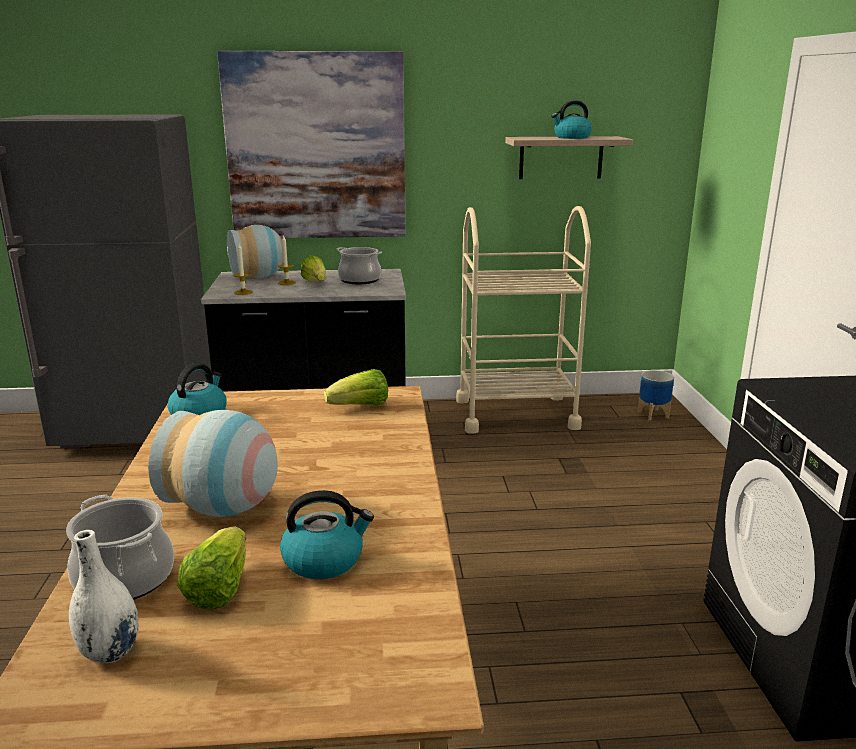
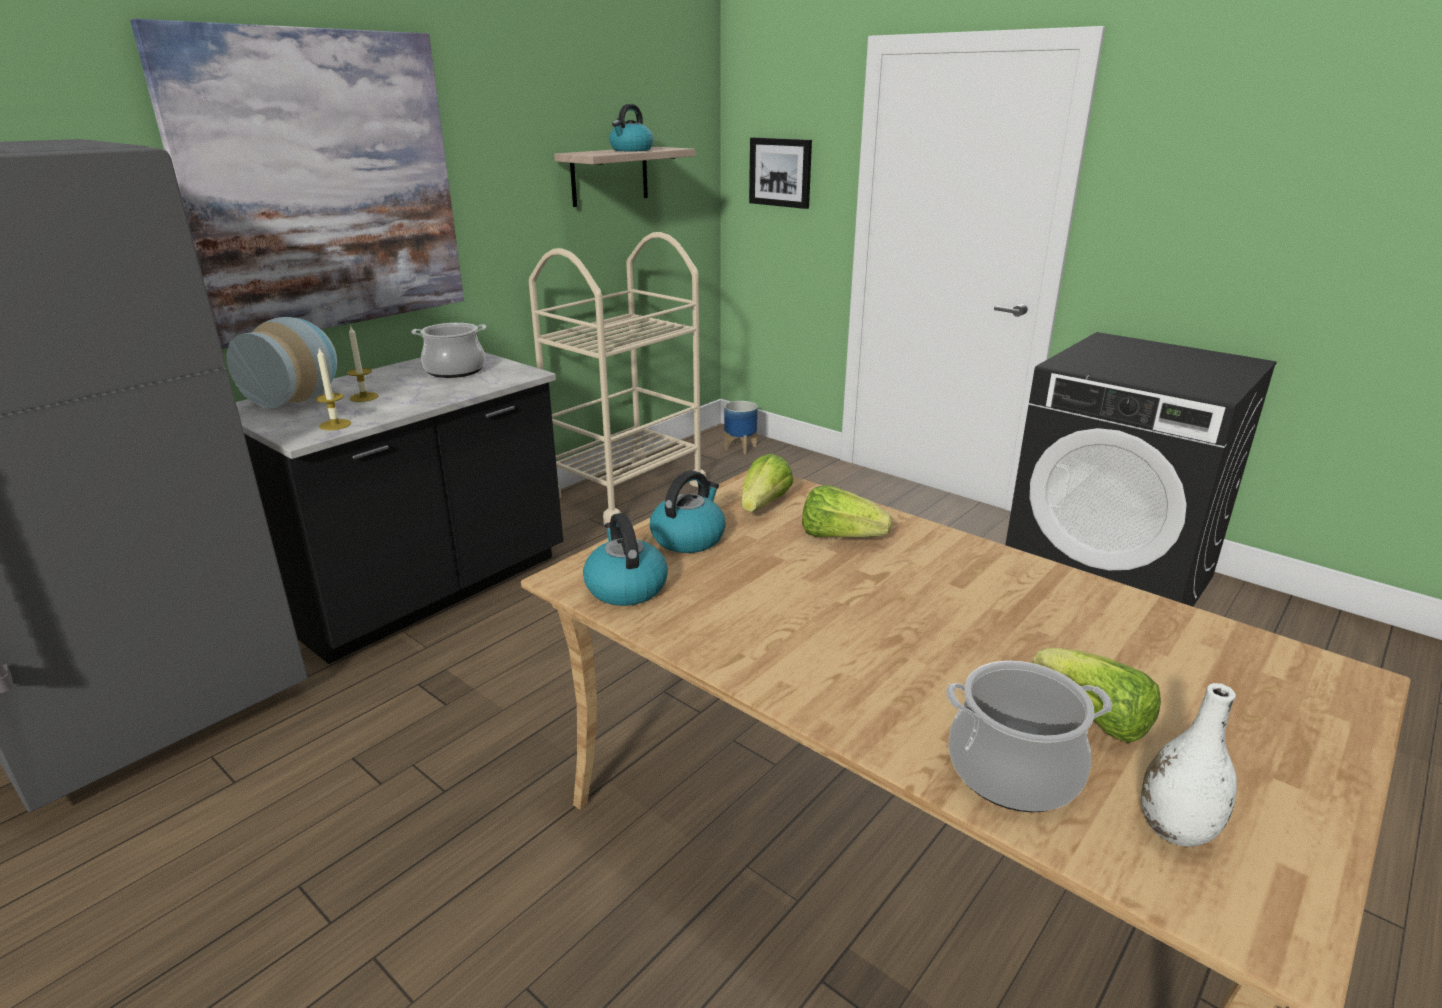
camera: 45 degrees left, 5 degrees up
vase [148,410,278,517] -> none
kettle [280,490,374,579] -> kettle moved to [650,470,726,553]
lettuce [301,255,326,282] -> lettuce moved to [802,485,892,537]
none -> picture [749,137,812,209]

